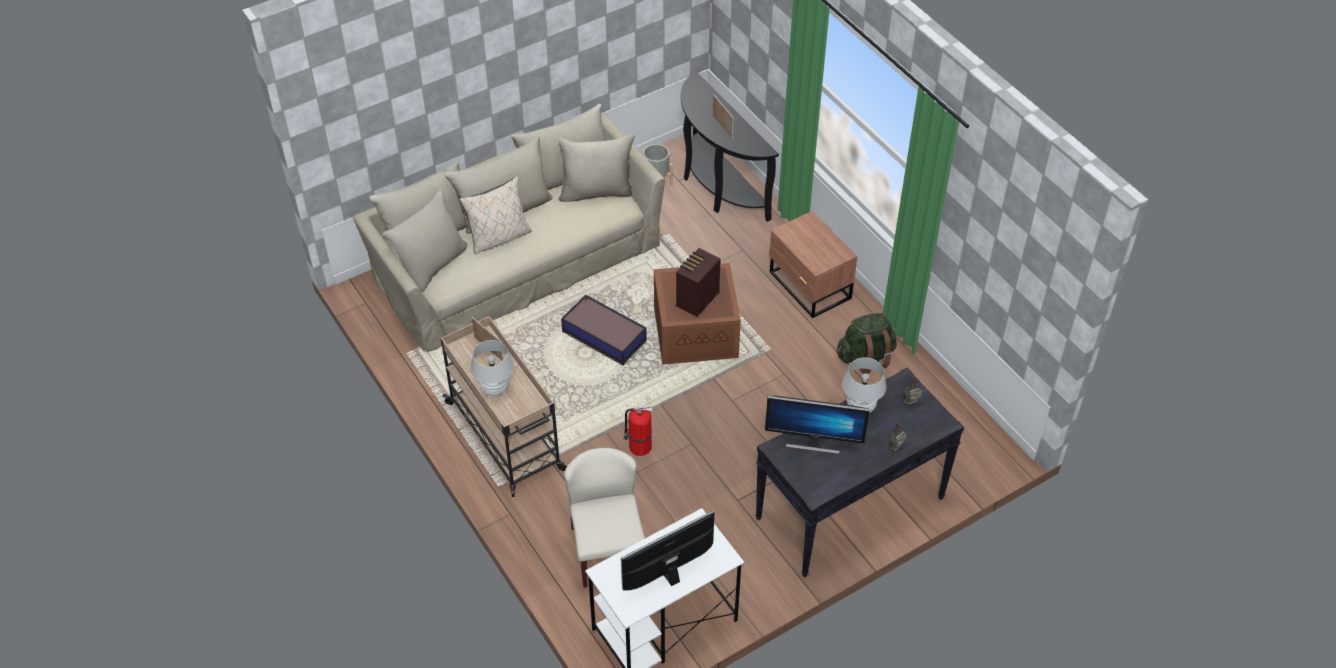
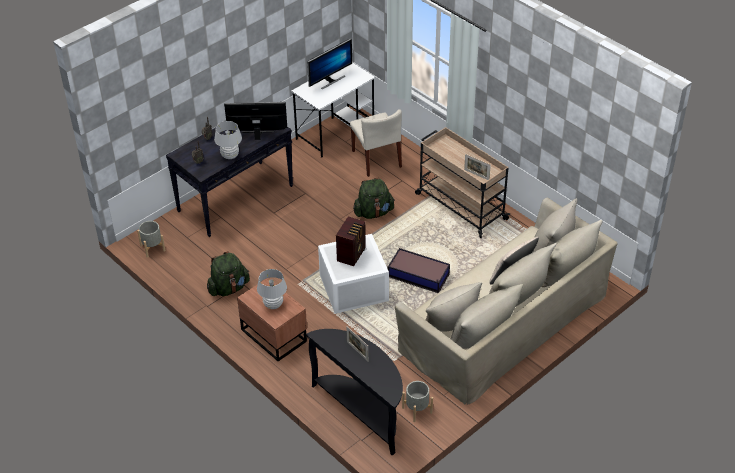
camera: 170 degrees right, 5 degrees down
white table lamp [471,340,514,396] -> white table lamp moved to [257,269,287,309]
fire extinguisher [623,404,653,456] -> green backpack [353,178,395,219]
brown storage box [654,263,741,365] -> white storage box [318,234,389,314]
none -> grey planter [137,221,166,258]

